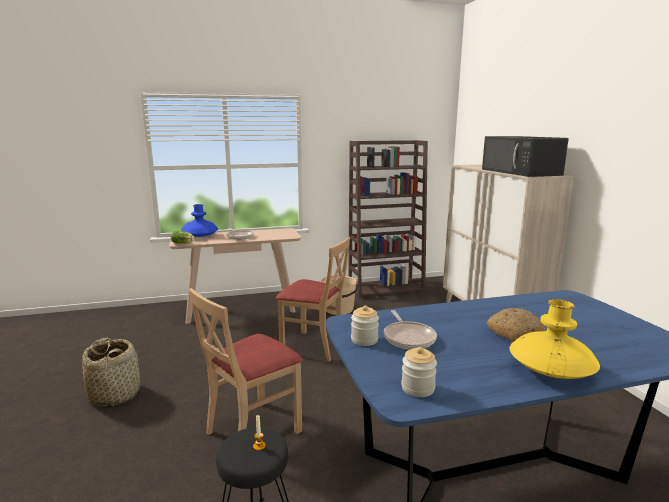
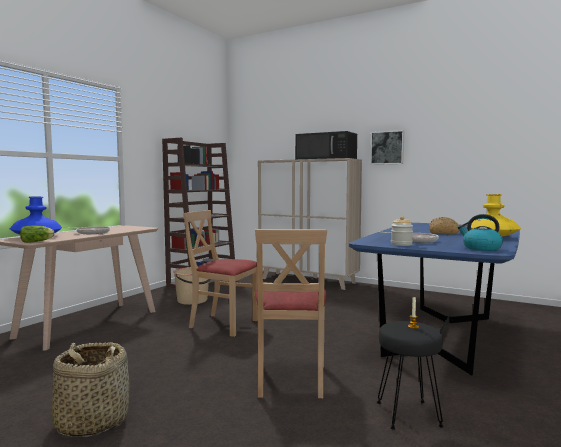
camera: 45 degrees left, 10 degrees down
beige chair [276,237,350,362] -> beige chair turned 135 degrees counterclockwise [183,210,258,337]
jar [401,347,437,397] -> kettle [458,214,503,251]
none -> picture [370,130,404,165]

